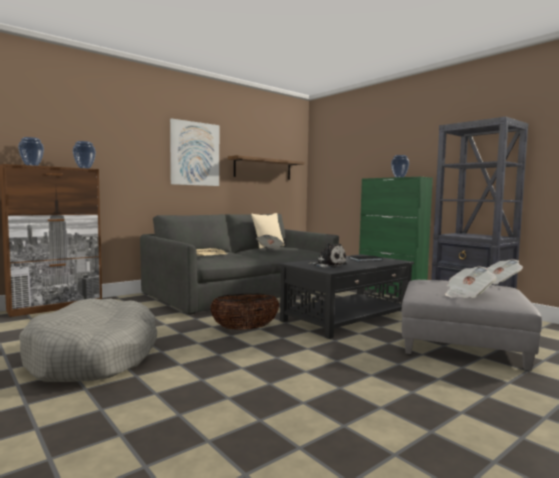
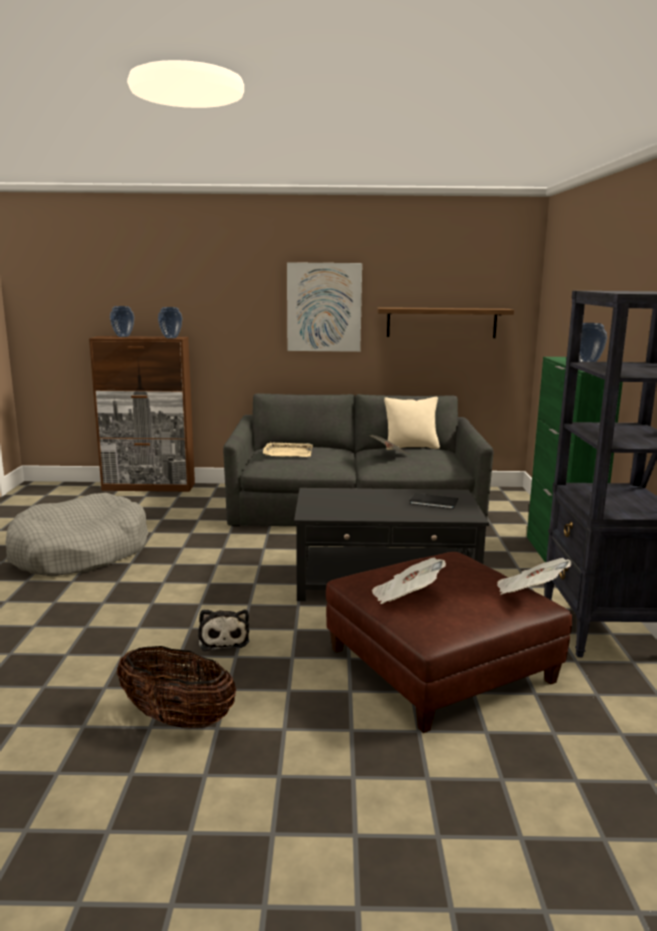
camera: 40 degrees right, 10 degrees up
basket [210,293,280,330] -> basket moved to [117,646,236,728]
plush toy [309,243,347,268] -> plush toy moved to [198,609,249,651]
grey ottoman [402,280,542,371] -> brown ottoman [326,552,572,733]

